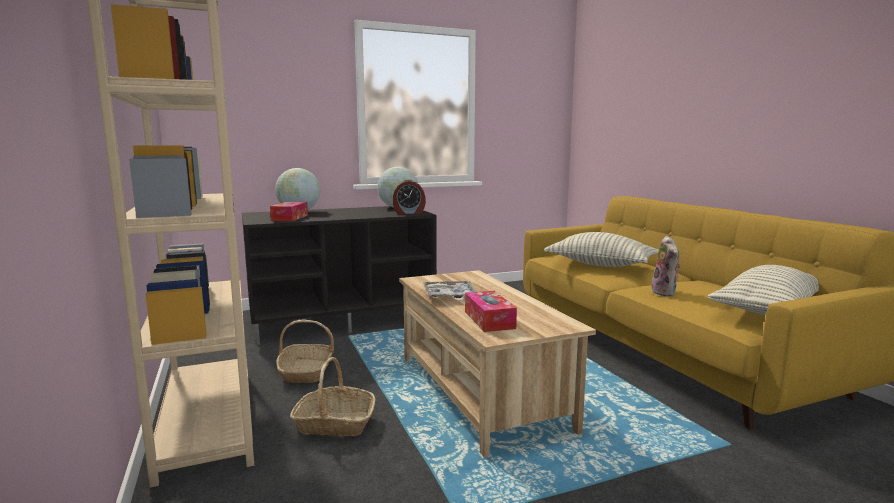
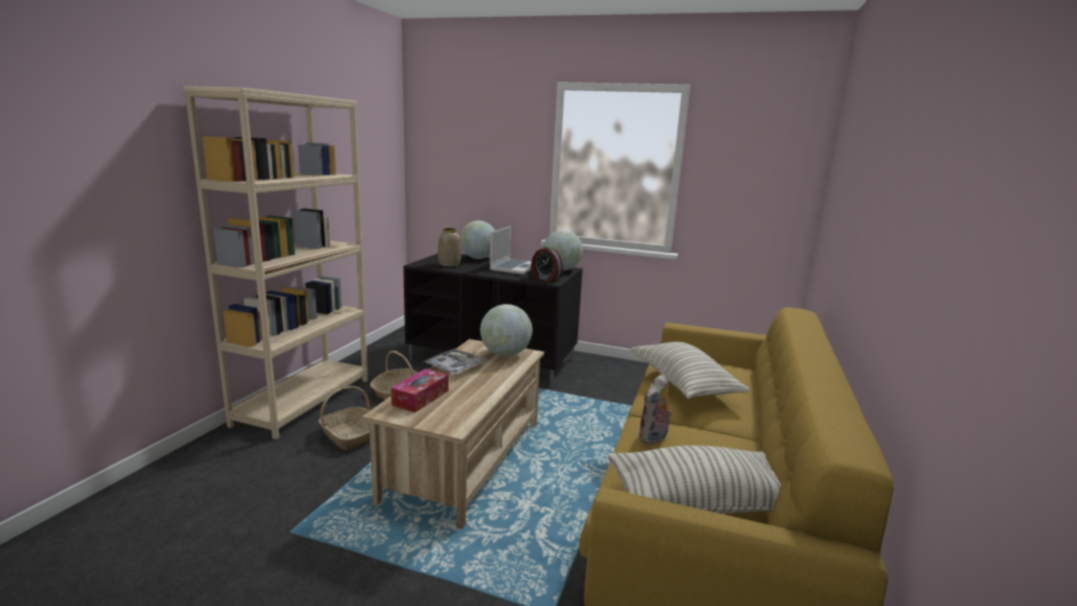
camera: 40 degrees right, 5 degrees up
tissue box [270,202,308,221] -> vase [438,228,461,267]
none -> globe [480,304,532,357]
none -> laptop [490,226,531,275]

